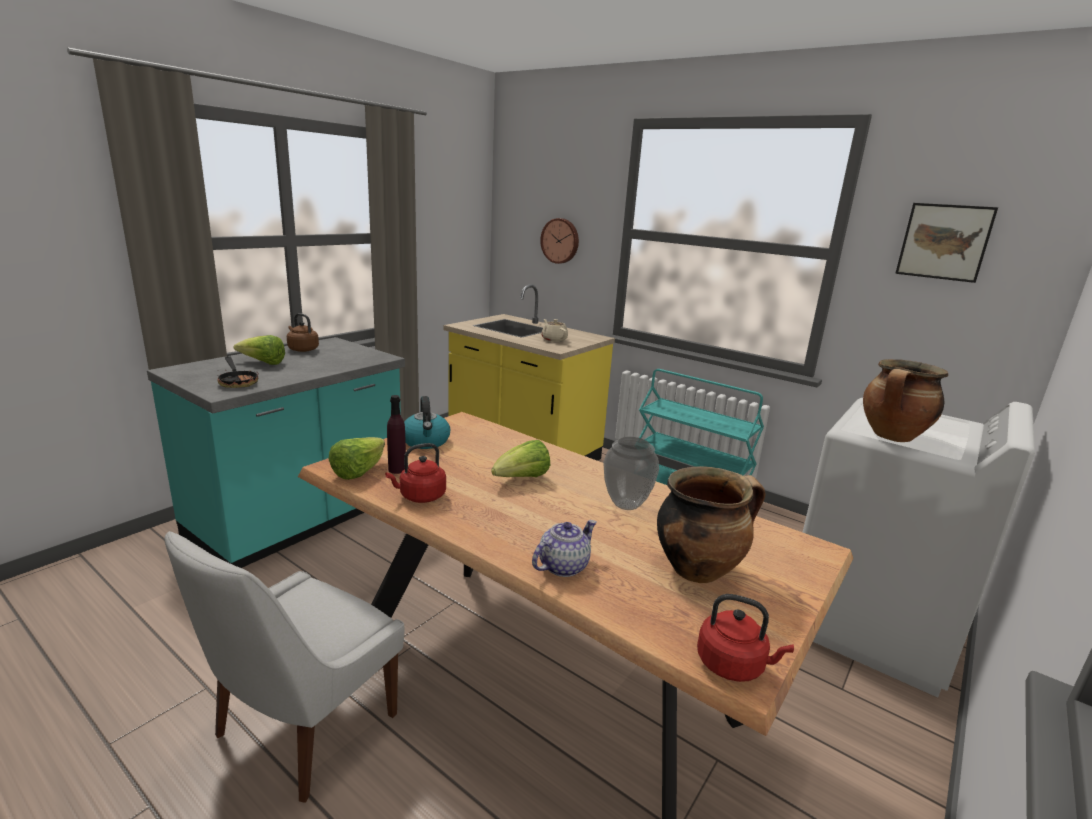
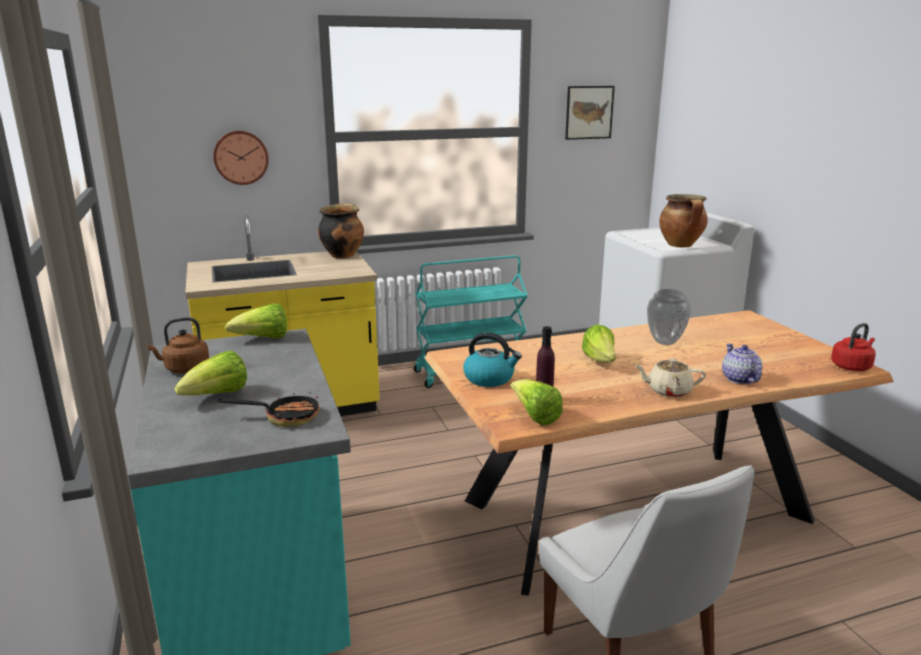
camera: 55 degrees left, 0 degrees up
red kettle [385,443,446,503] -> none
beige teapot [541,319,568,342] -> beige teapot moved to [634,359,706,398]
cooking pot [657,466,766,583] -> cooking pot moved to [318,203,364,258]
none -> lettuce [225,304,287,339]

